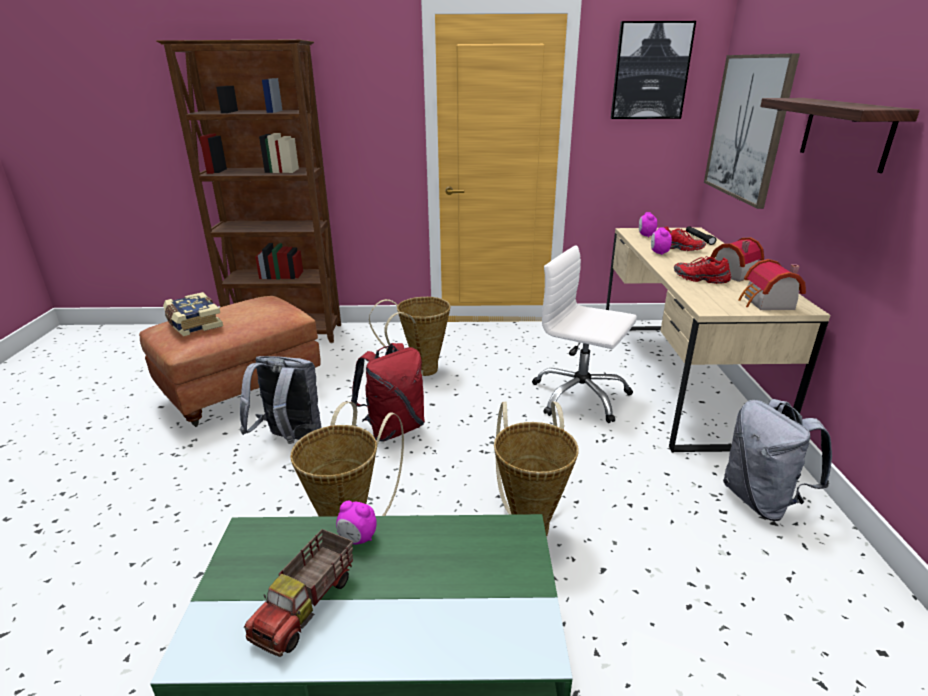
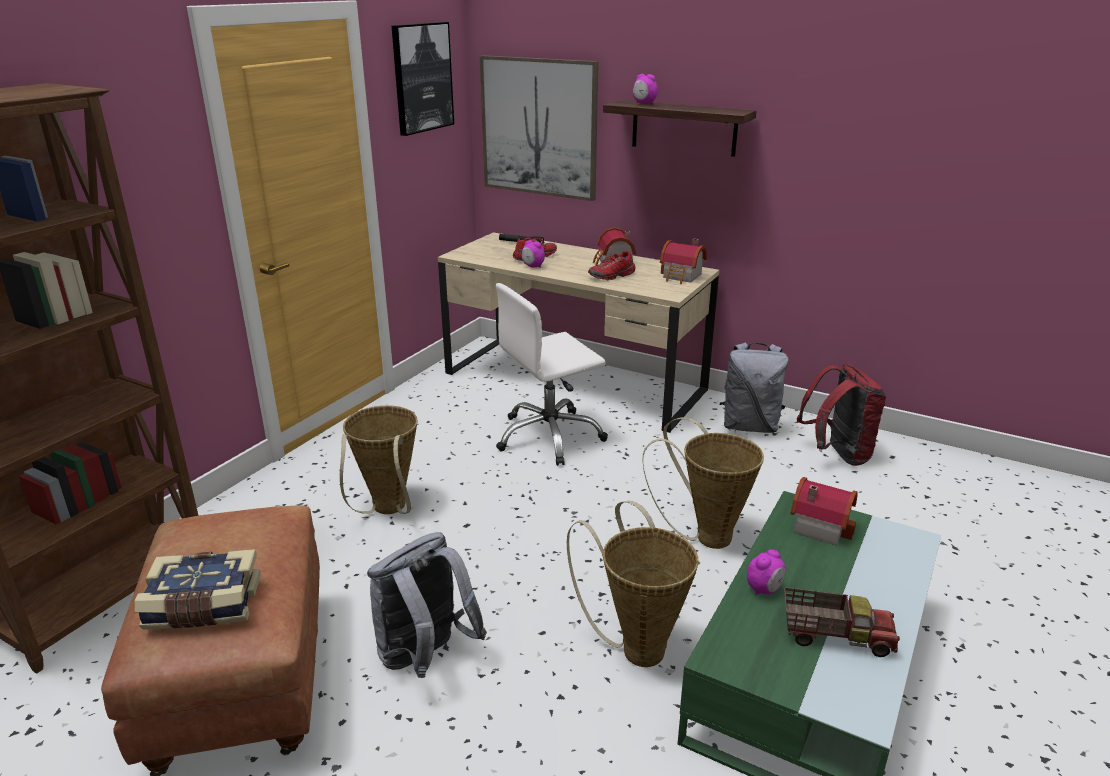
camera: 60 degrees left, 0 degrees up
toy truck [244,529,353,657] -> toy truck turned 45 degrees counterclockwise [784,587,900,657]
red backpack [351,343,425,441] -> red backpack moved to [797,363,886,466]
alarm clock [639,212,657,238] -> alarm clock moved to [633,74,658,104]
none -> toy house [790,477,858,546]

